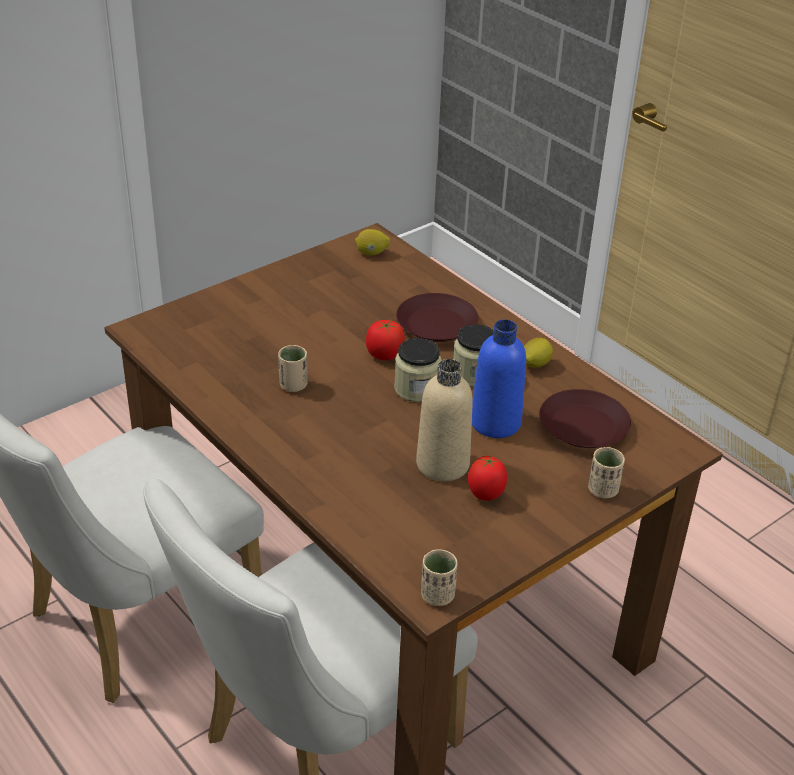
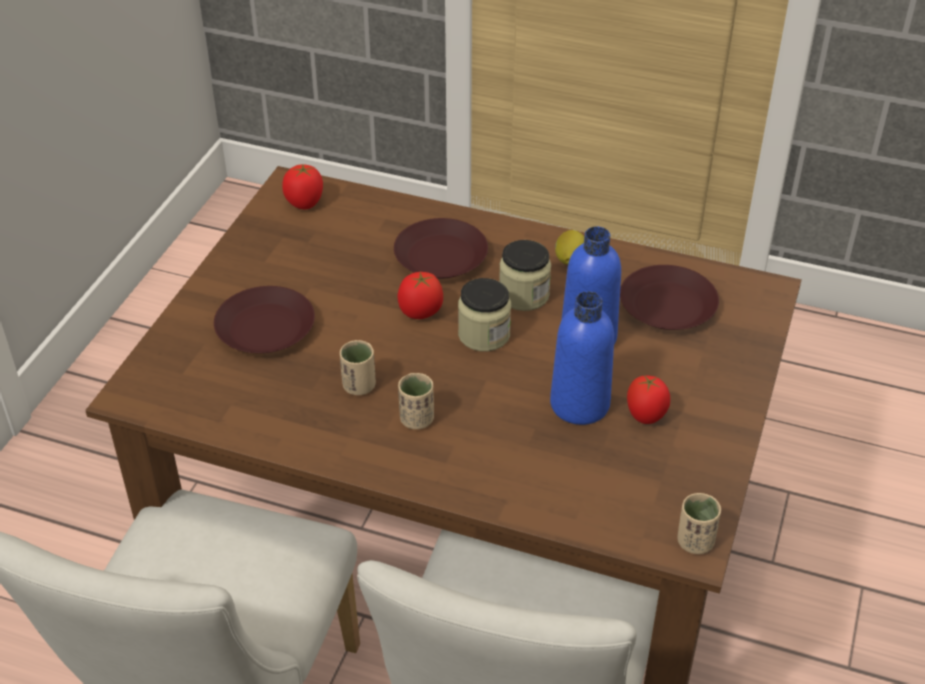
camera: 30 degrees left, 5 degrees up
lemon [355,229,390,256] -> tomato [282,164,323,209]
beige bottle [416,359,473,481] -> blue bottle [550,291,614,425]
beige cup [588,447,625,498] -> beige cup moved to [398,373,434,429]
none -> brown plate [214,286,315,353]

